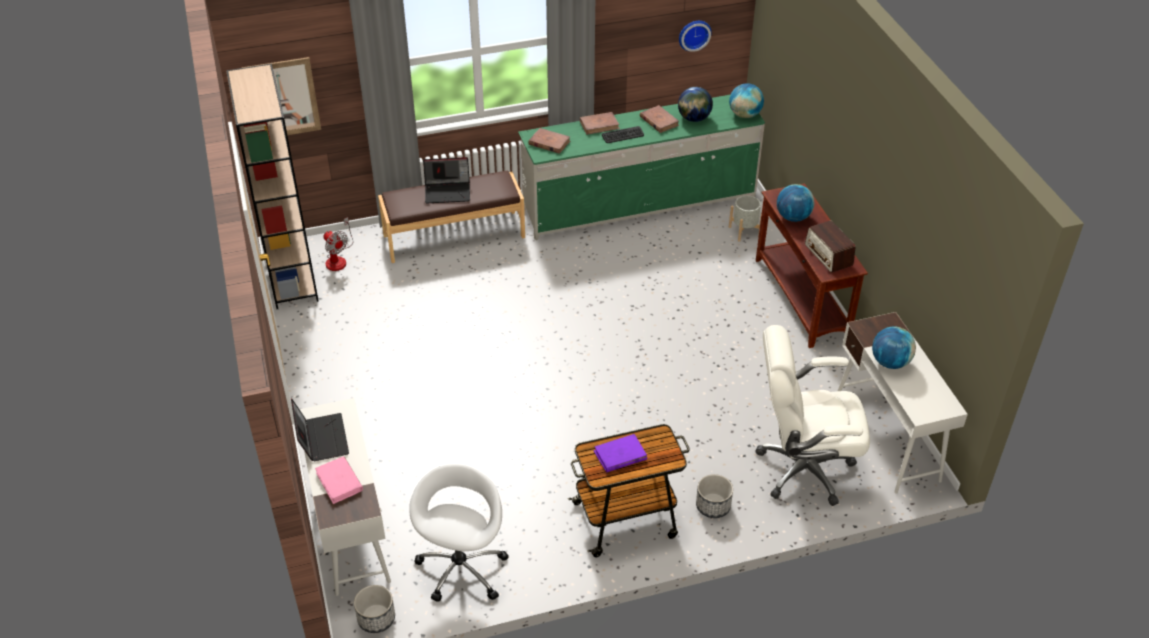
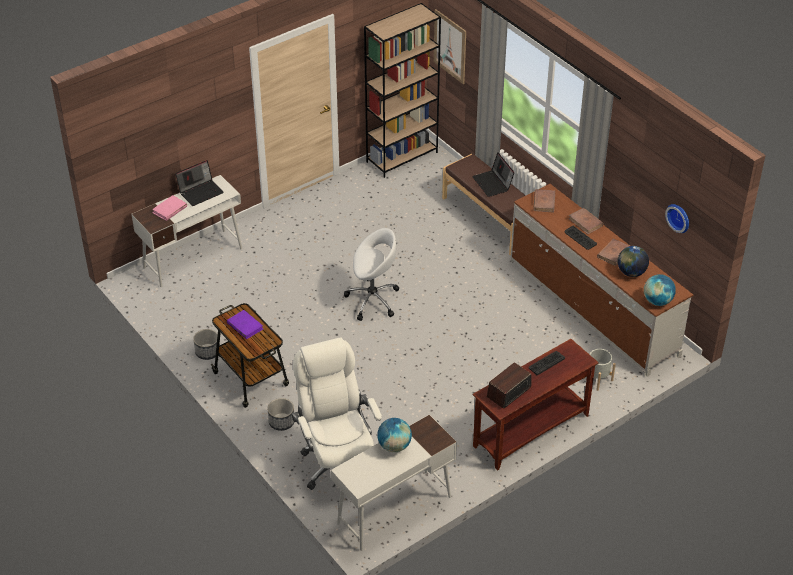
camera: 70 degrees right, 0 degrees up
fan [323,217,353,271] -> none
planter [354,585,395,633] -> planter moved to [193,329,220,360]
white office chair [409,464,509,602] -> white office chair moved to [344,228,399,321]
green cabinet [518,95,765,241] -> brown cabinet [511,184,693,377]
globe [777,184,815,222] -> keyboard [529,351,565,375]

